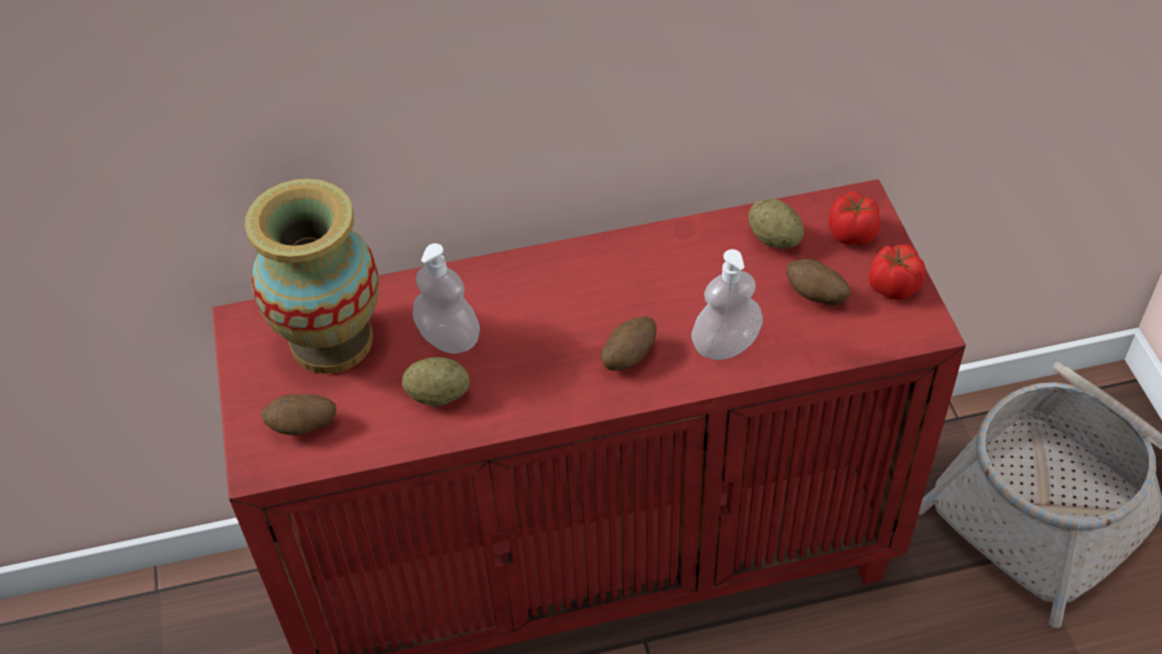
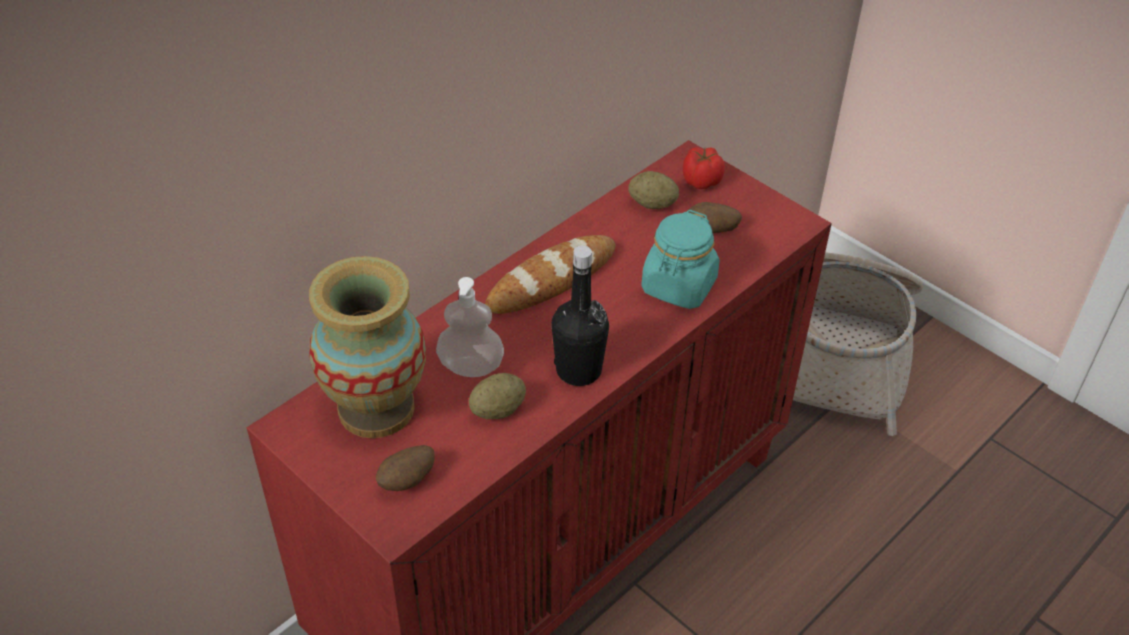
camera: 35 degrees left, 5 degrees down
potato [601,316,656,370] -> none
soap dispenser [691,249,763,360] -> turquoise jar [641,210,720,309]
tomato [869,244,925,300] -> none
none -> bread [485,235,615,314]
none -> black bottle [551,245,609,386]

